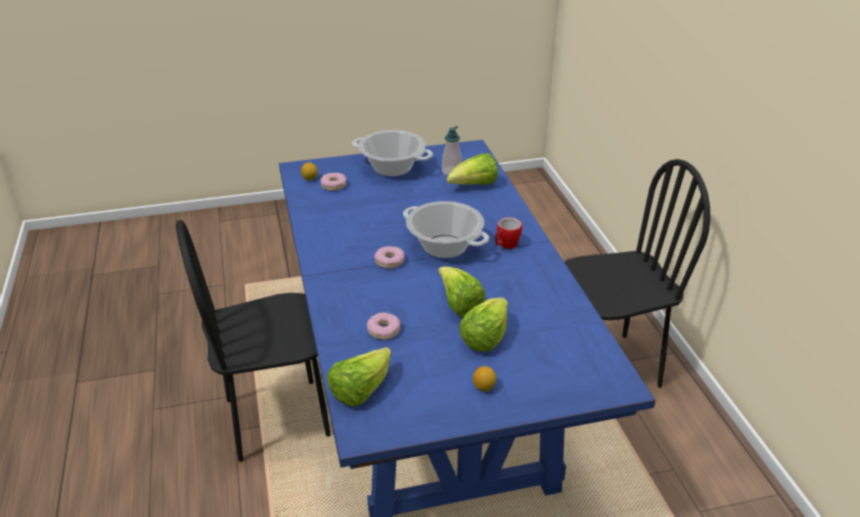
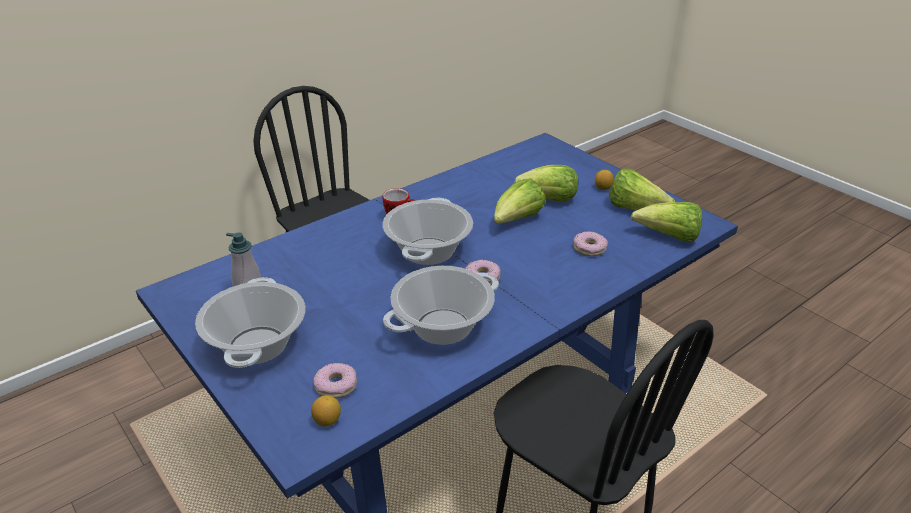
camera: 115 degrees left, 0 degrees up
lettuce [447,153,498,185] -> lettuce moved to [609,169,675,210]
none -> cooking pot [383,266,499,345]

